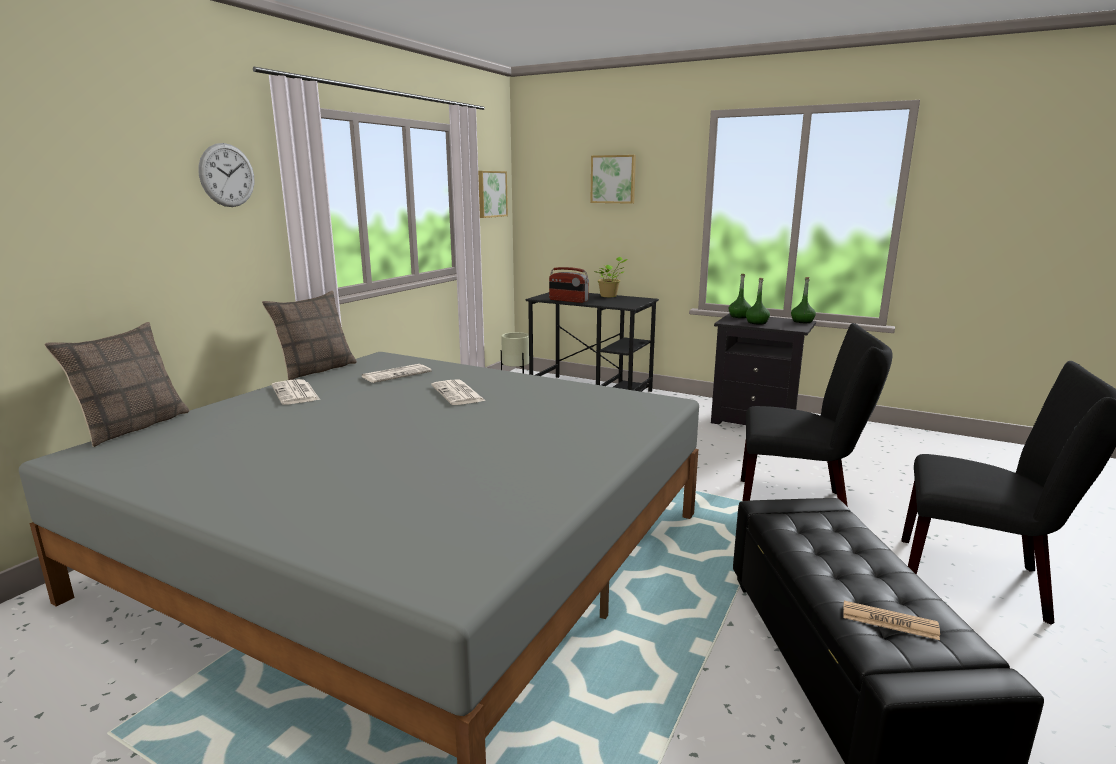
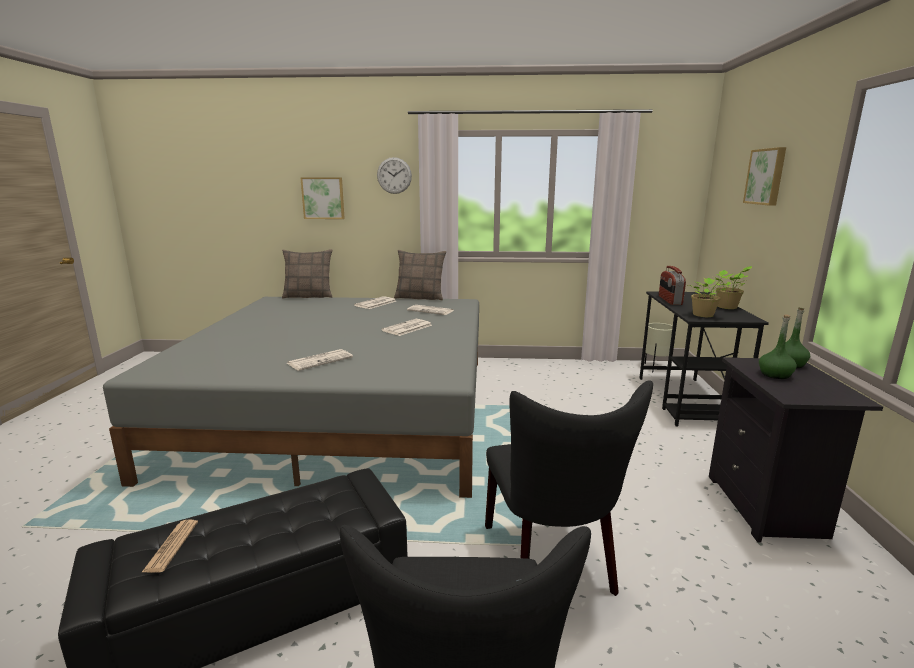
camera: 65 degrees right, 0 degrees up
picture [478,171,508,218] -> picture moved to [300,177,345,219]
green bottle [791,277,816,323] -> none
none -> newspaper [287,349,353,371]
none -> potted plant [688,270,733,317]

